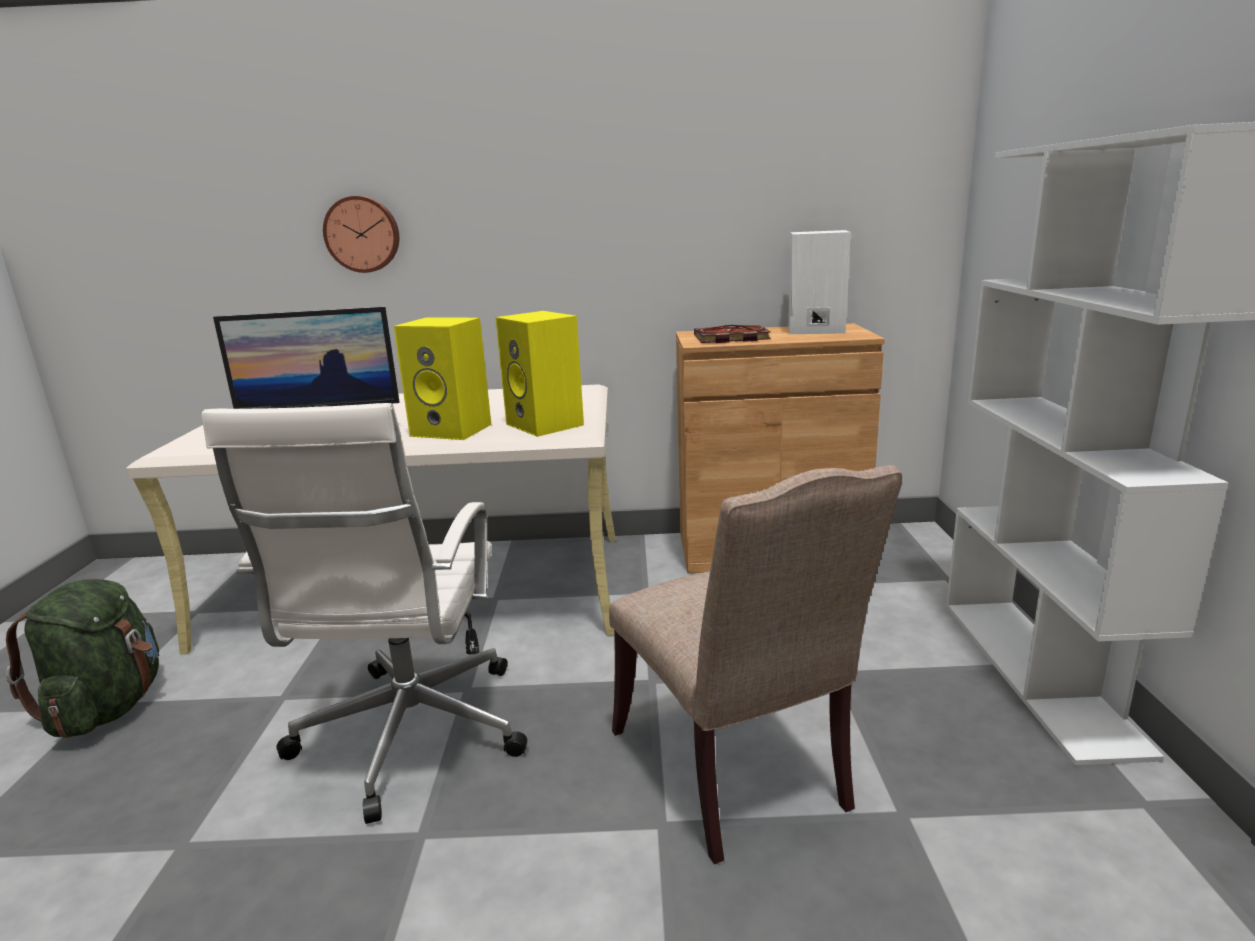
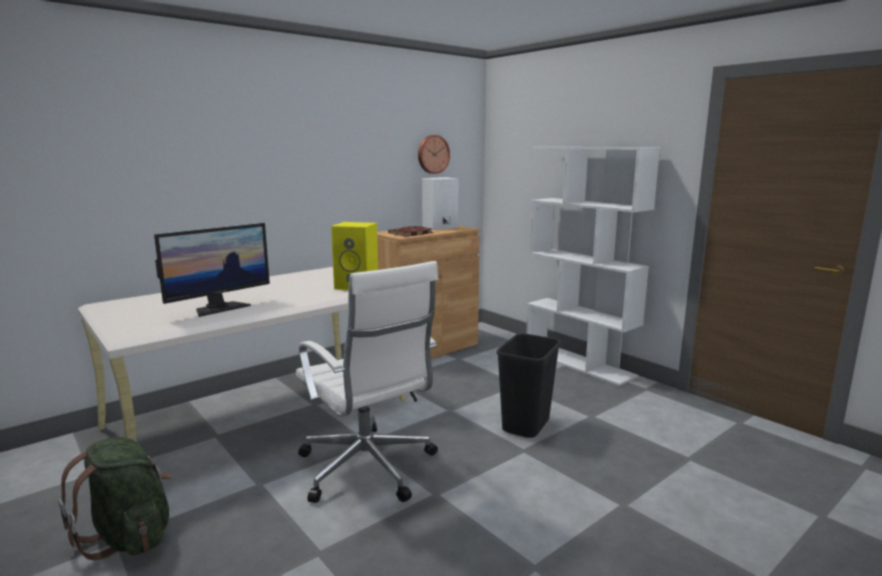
camera: 40 degrees left, 5 degrees down
wall clock [323,196,399,273] -> wall clock moved to [418,135,450,174]
yellow speaker [394,317,491,440] -> none
beige chair [609,465,902,864] -> black trash can [496,333,561,438]

